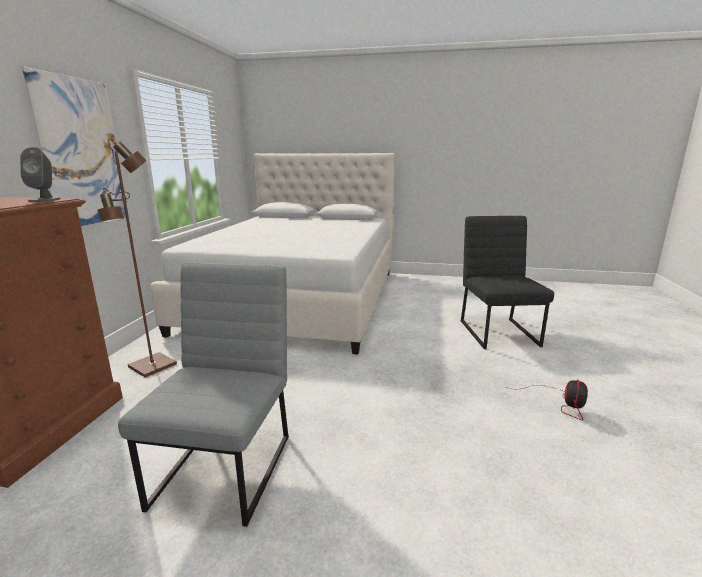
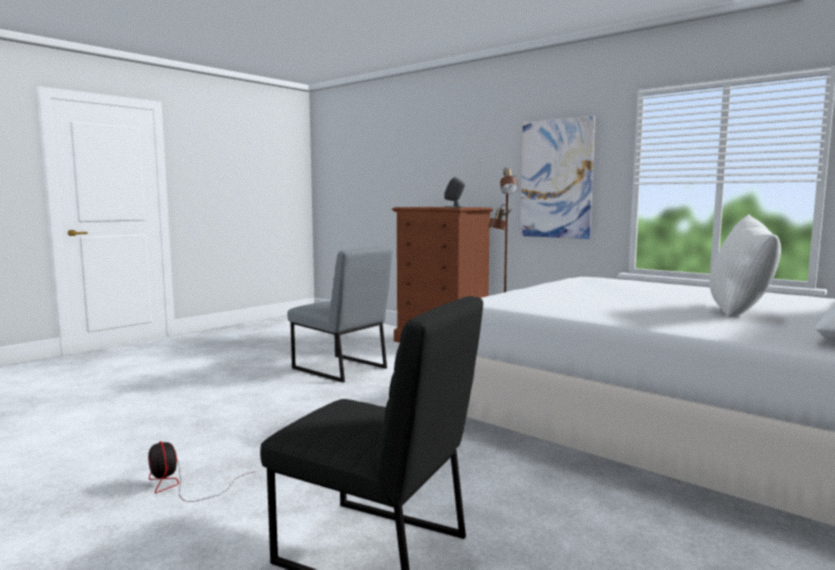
camera: 120 degrees right, 10 degrees down
none -> white pillow [709,214,781,317]

